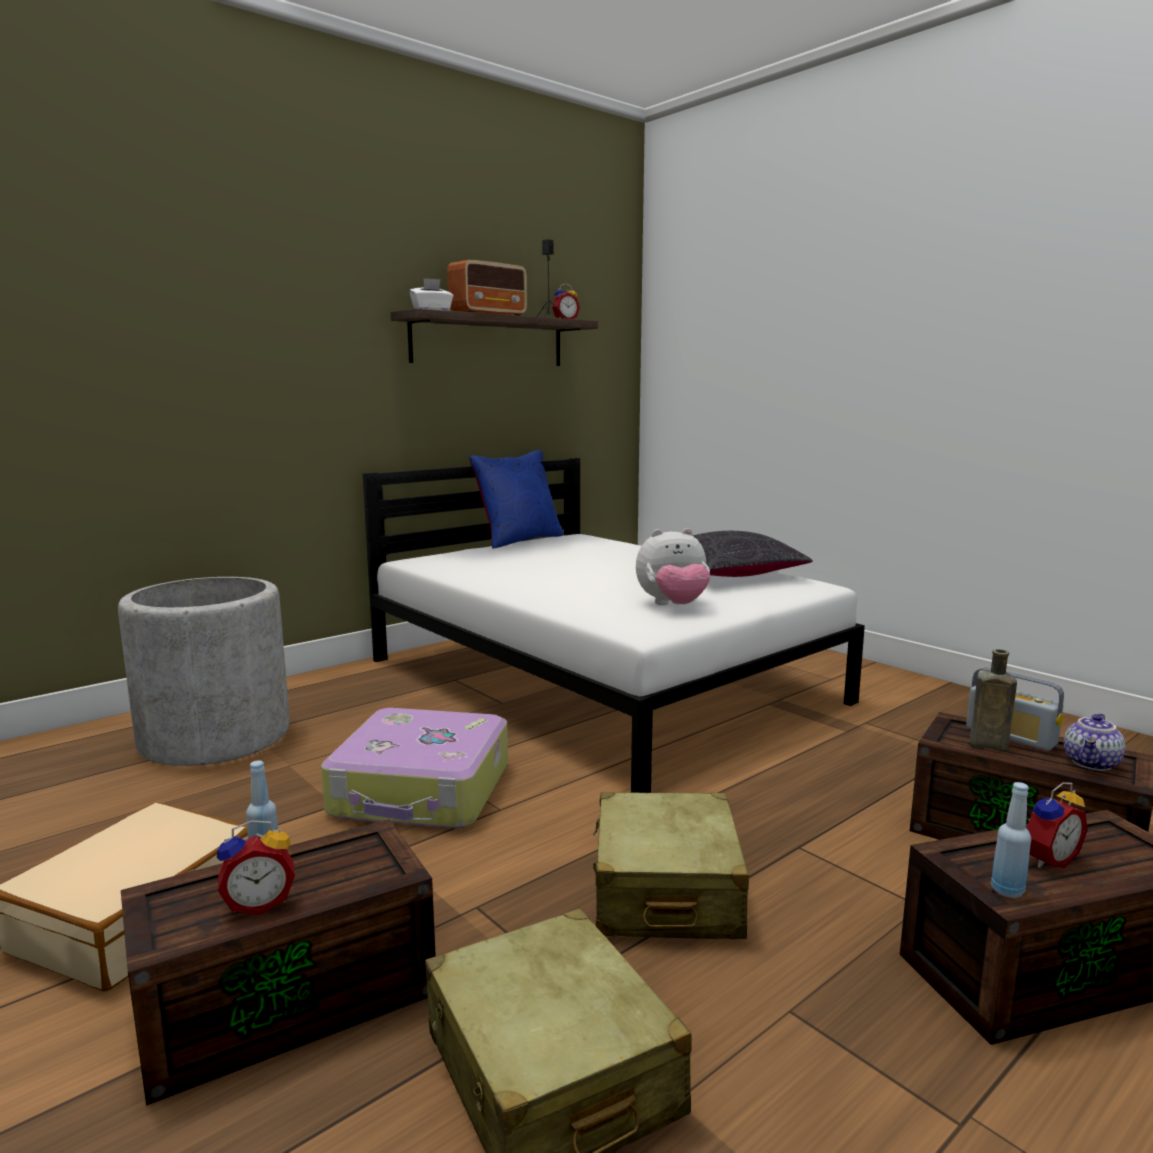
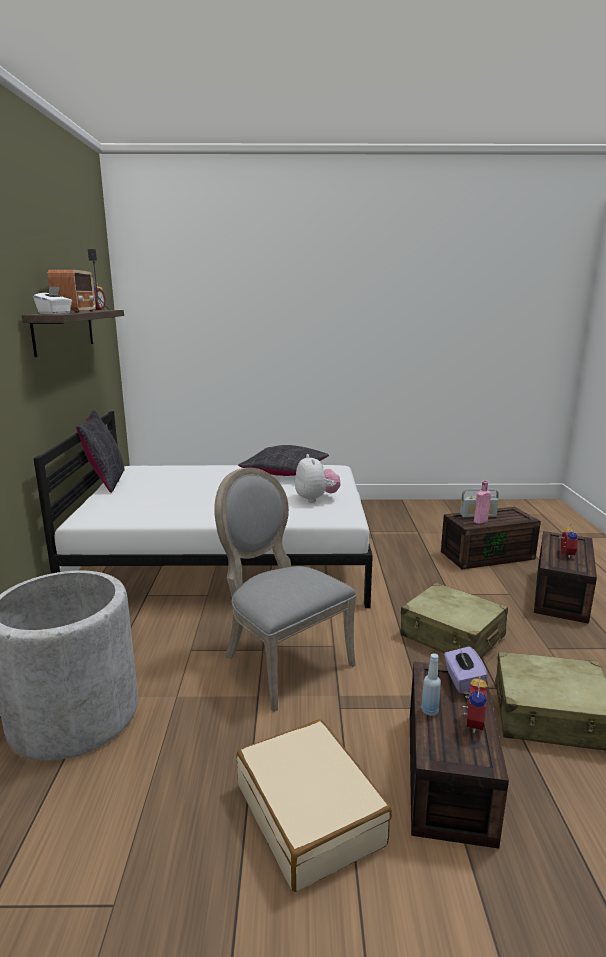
camera: 50 degrees left, 5 degrees up
suitcase [321,708,508,829] -> grey chair [214,468,357,712]
blue pillow [469,450,564,549] -> black pillow [76,410,125,493]
plush toy [636,528,710,605] -> plush toy turned 45 degrees counterclockwise [295,454,341,503]
brown bottle [970,649,1017,750] -> pink bottle [474,480,491,524]
blue bottle [991,782,1032,898] -> none
teapot [1064,713,1126,771] -> none
none -> purple tissue box [444,646,488,693]

